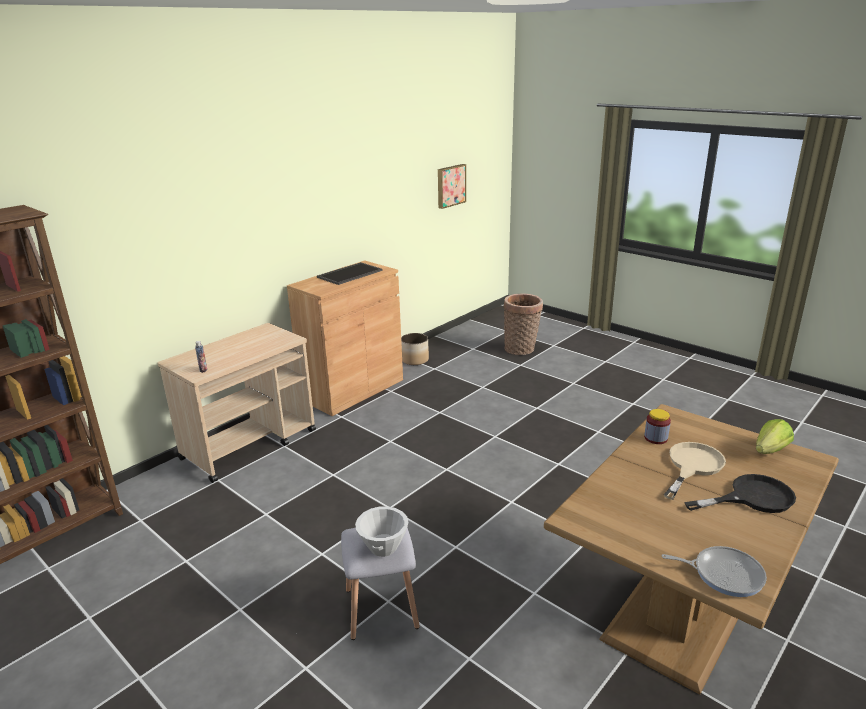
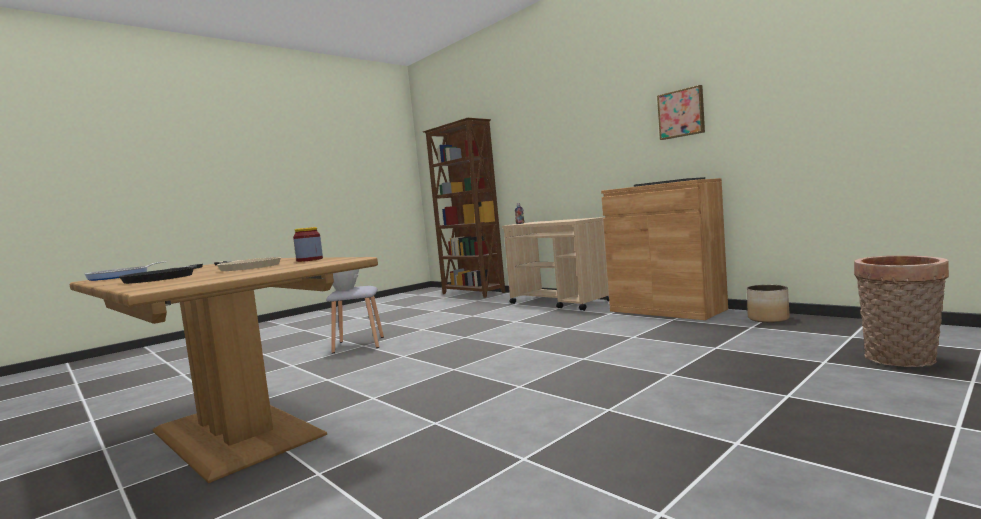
camera: 95 degrees right, 20 degrees down
picture [438,164,466,209] -> picture moved to [657,85,705,140]
lettuce [756,419,794,454] -> none

